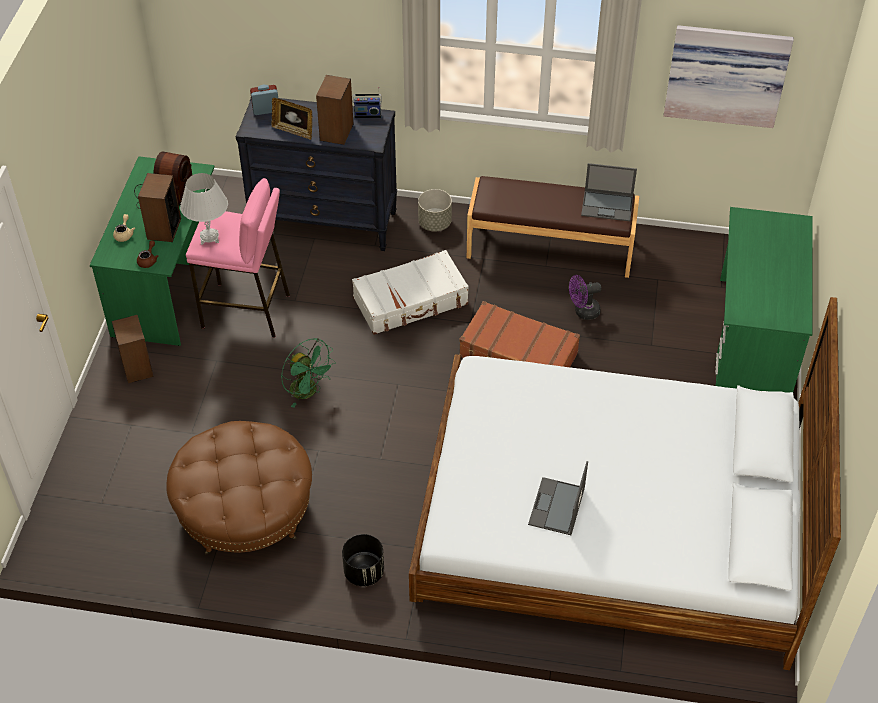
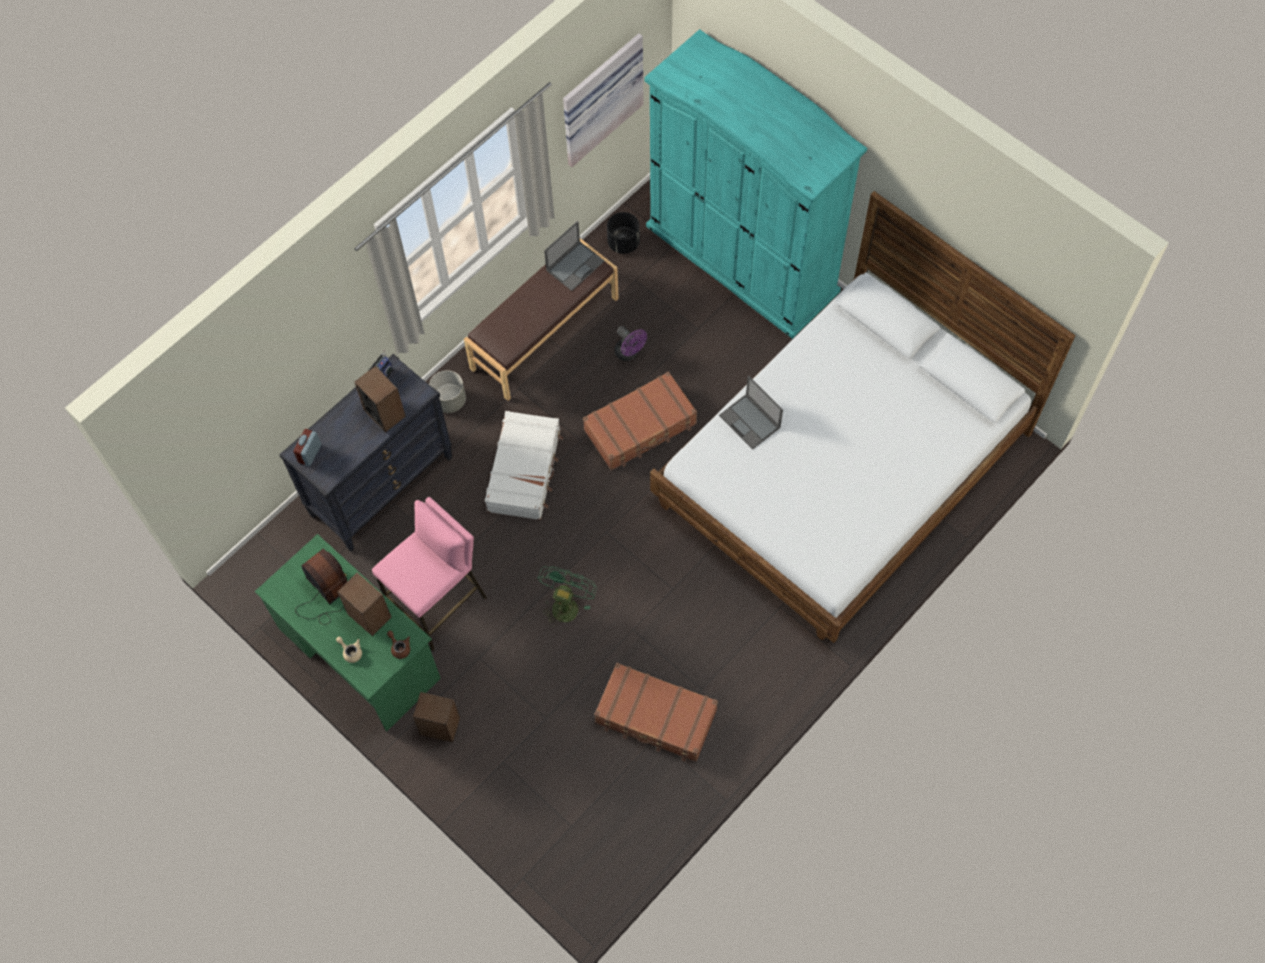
camera: 55 degrees left, 15 degrees up
brown ottoman [166,421,312,554] -> brown suitcase [594,663,718,762]
white table lamp [180,173,228,245] -> none
picture frame [271,98,312,140] -> none
green fan [281,338,336,408] -> green fan turned 60 degrees counterclockwise [538,566,597,627]
black planter [342,534,384,586] -> black planter moved to [607,212,640,254]
laptop [528,461,588,535] -> laptop moved to [719,376,783,450]
purple fan [569,275,601,320] -> purple fan turned 60 degrees counterclockwise [614,326,647,361]
green desk [715,207,813,393] -> turquoise wardrobe [644,29,867,339]

